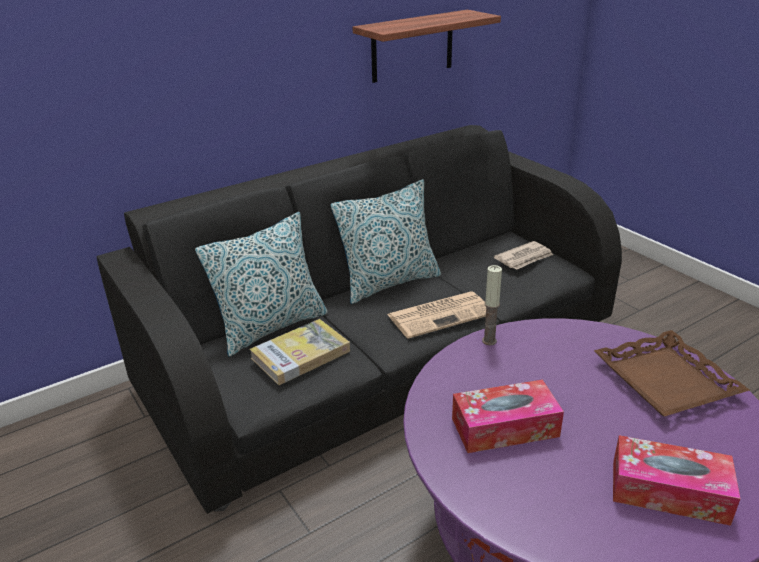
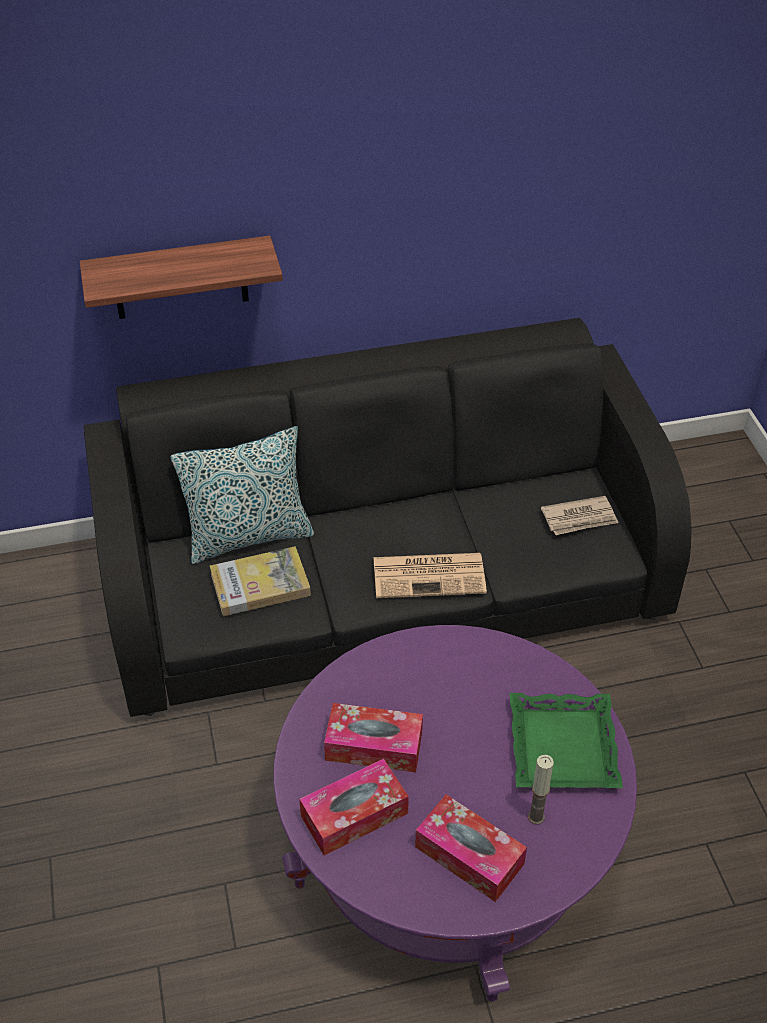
camera: 20 degrees right, 15 degrees up
pillow [331,179,441,304] -> none
shelf [352,10,501,83] -> shelf moved to [80,236,283,319]
candle [482,265,502,345] -> candle moved to [528,755,554,825]
brown tray [594,330,750,416] -> green tray [509,693,623,788]
none -> tissue box [299,759,409,855]

